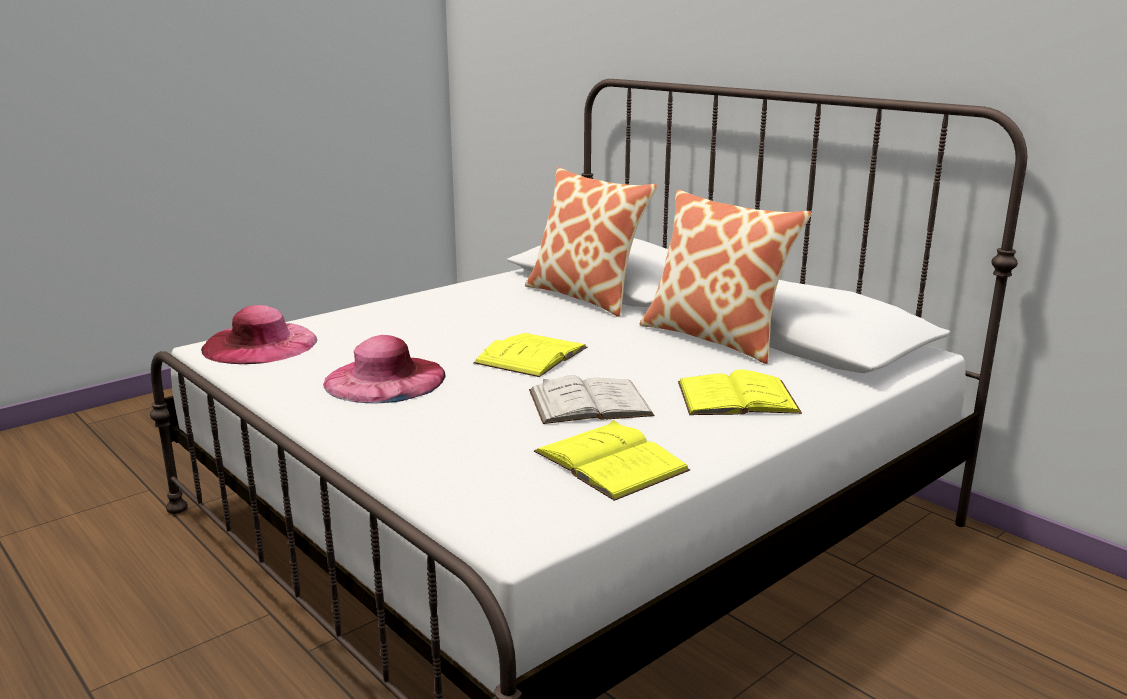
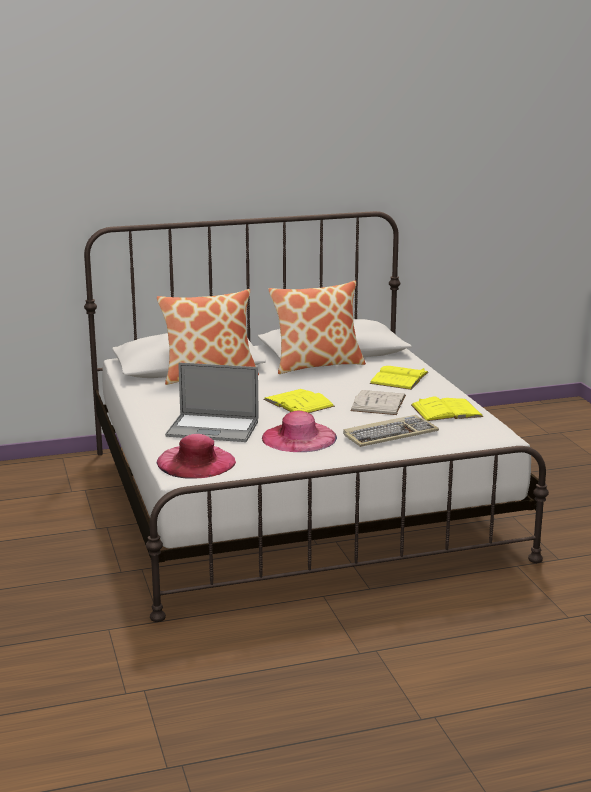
camera: 65 degrees left, 0 degrees up
none -> laptop [165,362,259,442]
none -> keyboard [343,415,439,447]

